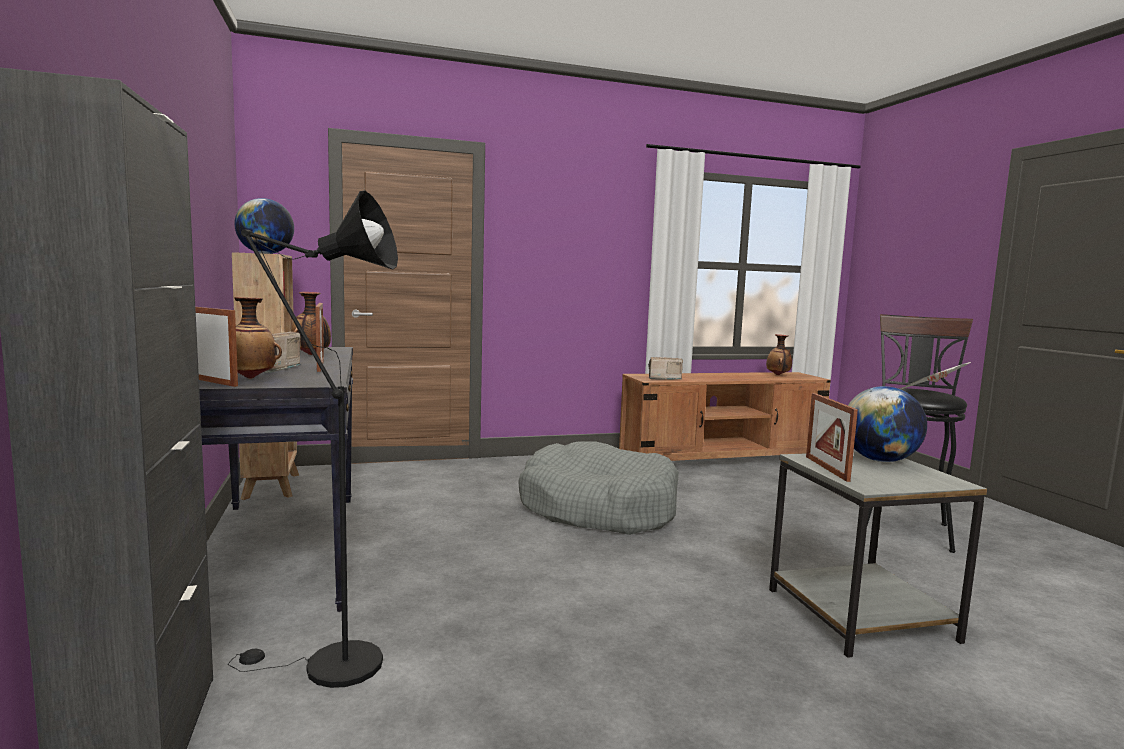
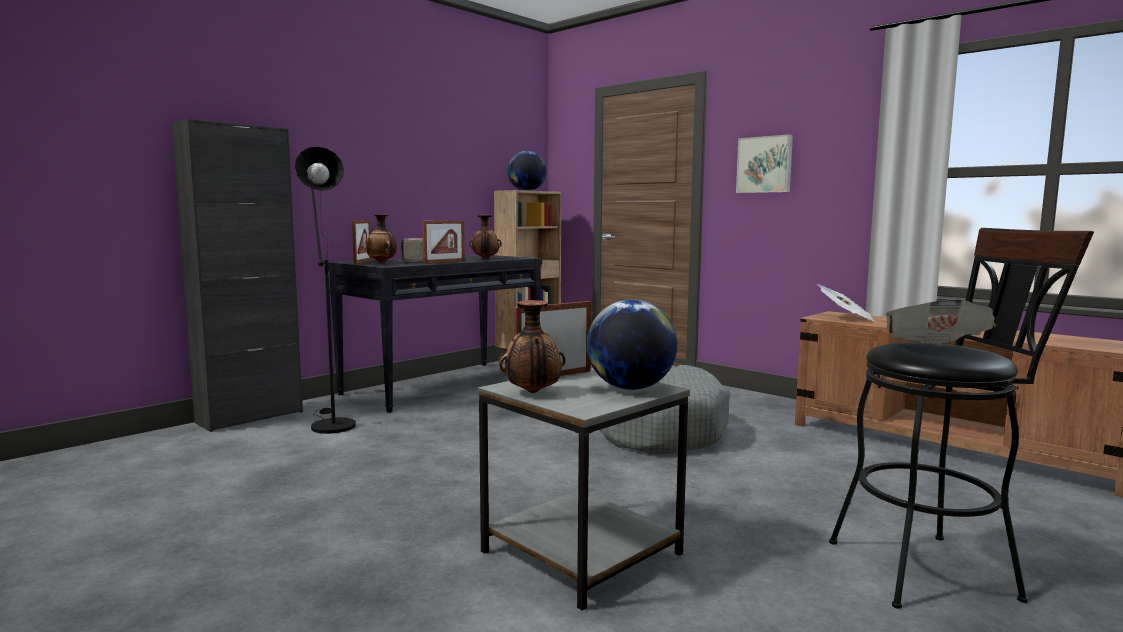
camera: 60 degrees right, 0 degrees up
radio [648,357,683,379] -> newspaper [817,284,875,322]
vase [766,334,792,375] -> vase moved to [499,300,565,393]
none -> picture [736,134,793,193]

